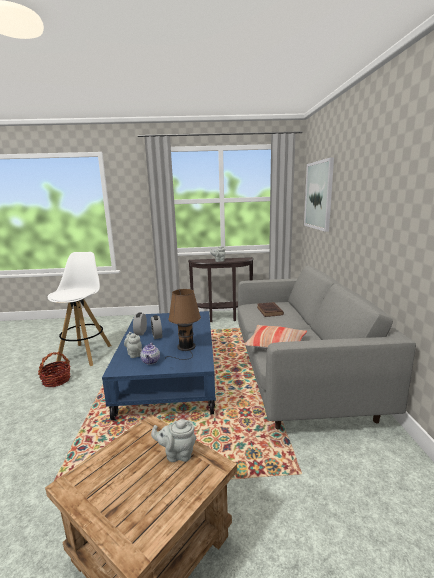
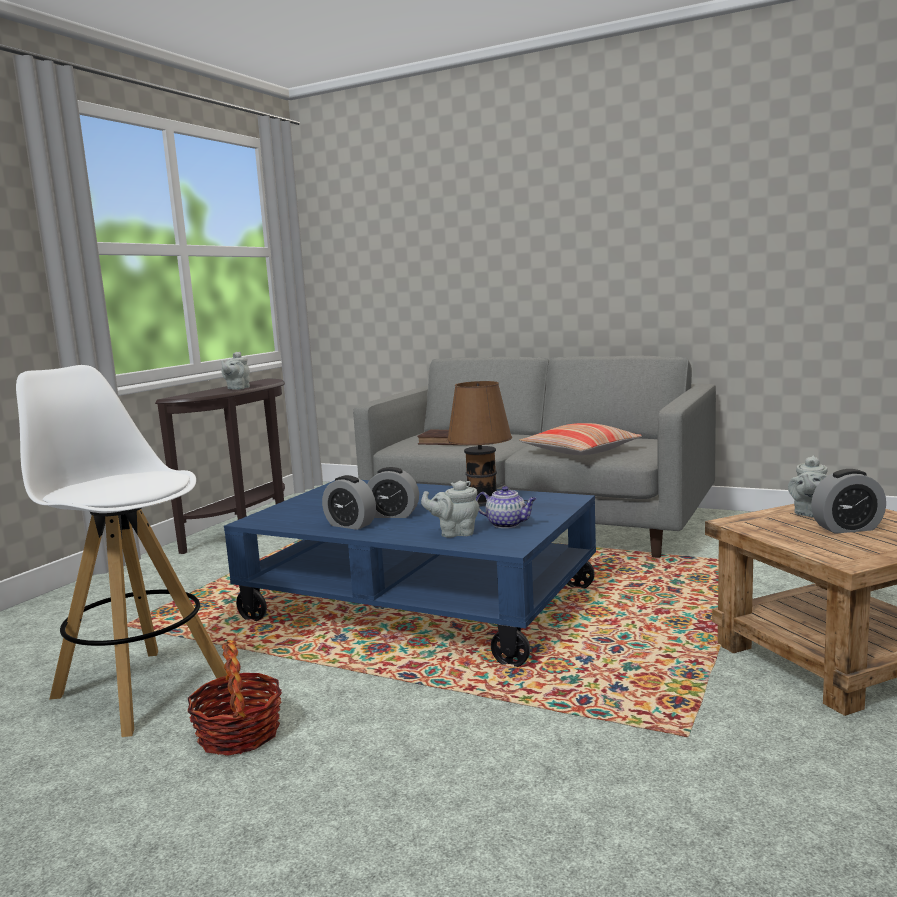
camera: 60 degrees left, 5 degrees down
picture [304,157,334,232] -> none
none -> alarm clock [811,469,886,534]

